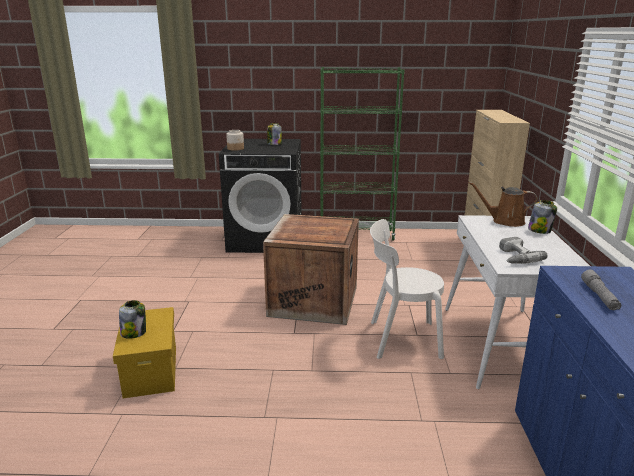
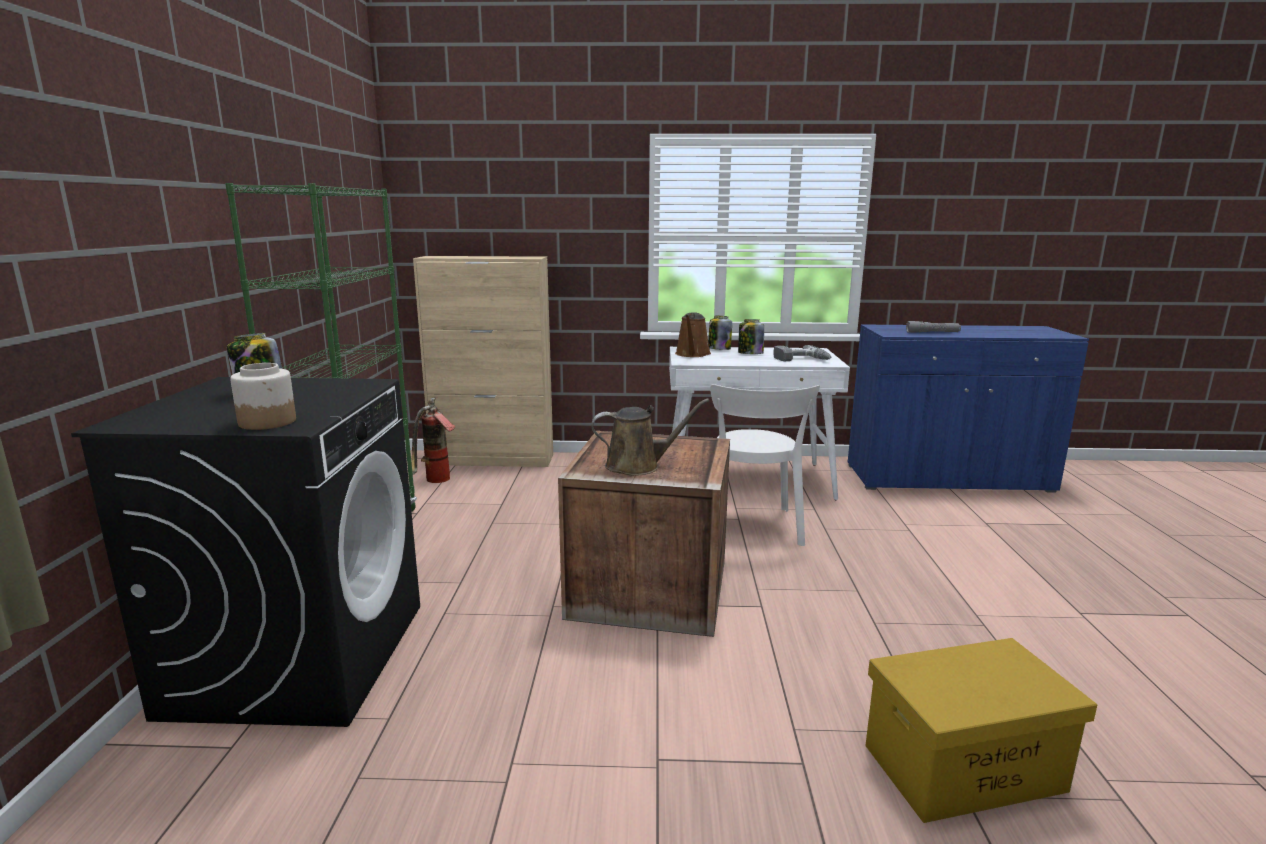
camera: 90 degrees left, 5 degrees down
jar [119,300,146,339] -> jar moved to [738,319,764,354]
none -> fire extinguisher [411,397,456,483]
none -> brown watering can [592,399,709,476]

